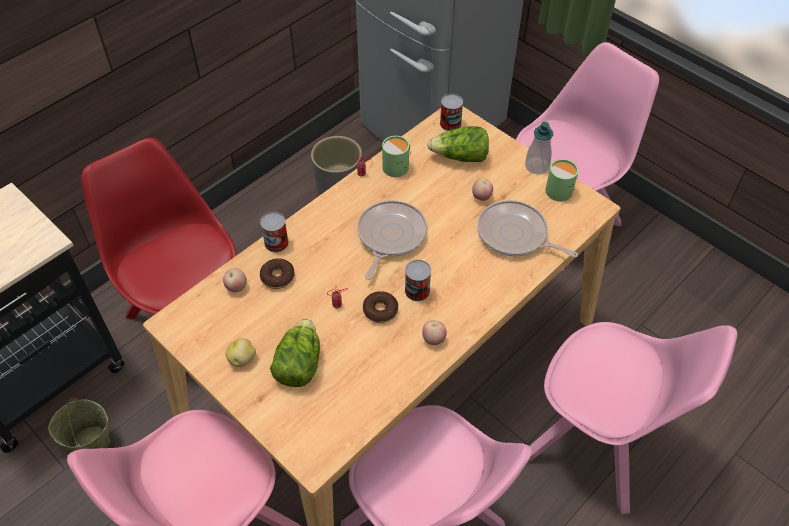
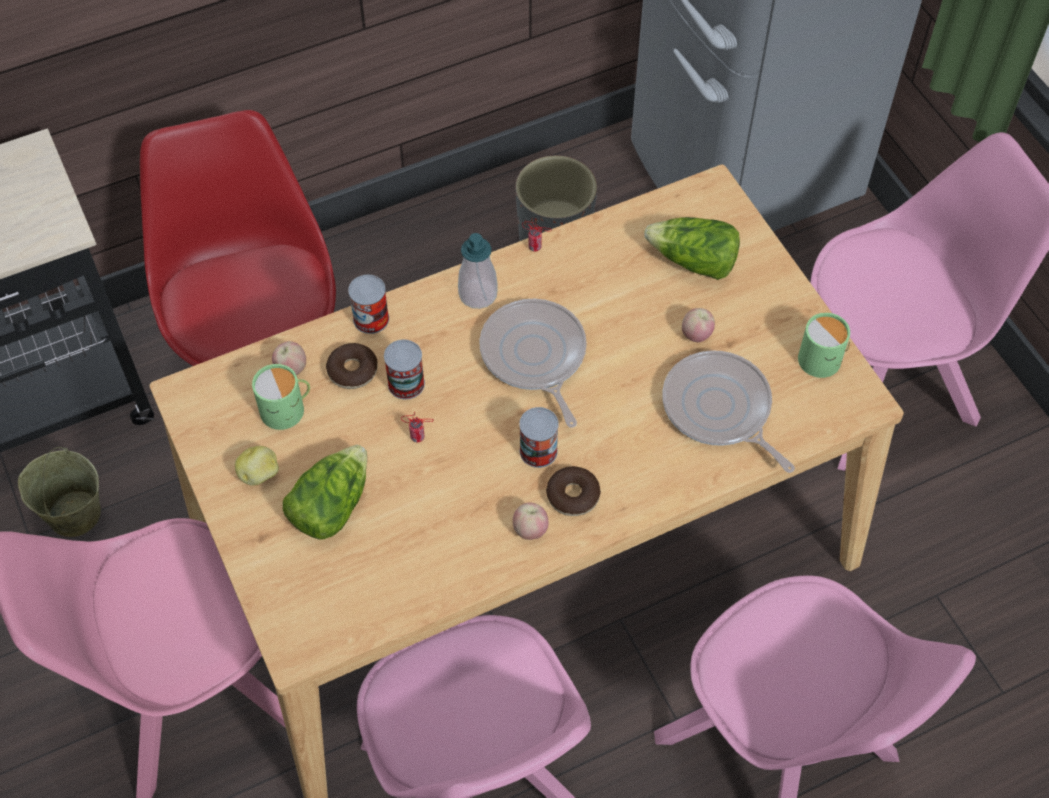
camera: 20 degrees right, 5 degrees up
frying pan [357,200,427,280] -> frying pan turned 60 degrees counterclockwise [479,299,587,428]
donut [363,291,398,323] -> donut moved to [546,466,601,516]
green mug [382,136,411,177] -> green mug moved to [252,364,310,430]
can [440,94,463,131] -> can moved to [384,340,425,399]
soap dispenser [525,122,553,174] -> soap dispenser moved to [458,233,498,309]

